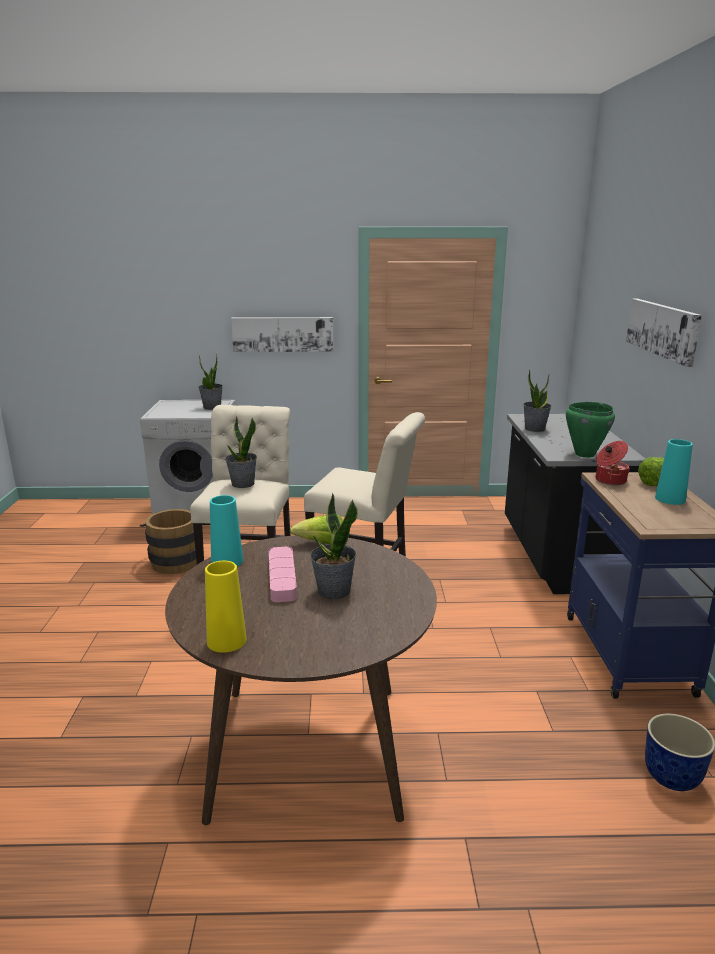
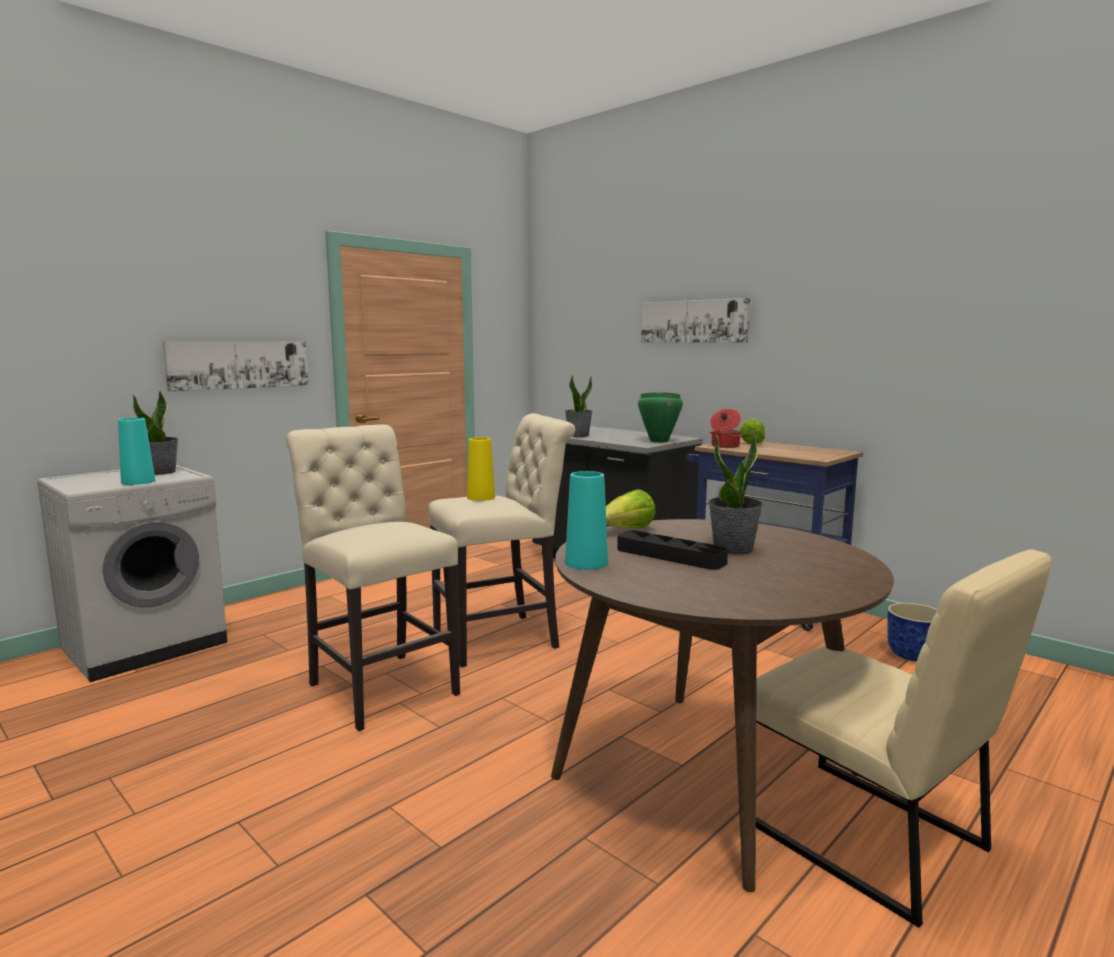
camera: 45 degrees left, 10 degrees down
brown bucket [140,509,197,574] -> none
yellow vase [205,561,247,653] -> yellow vase moved to [467,437,495,501]
potted plant [225,416,257,488] -> none
pink tray [269,547,297,602] -> black tray [617,530,728,570]
turquoise vase [655,439,693,505] -> turquoise vase moved to [118,418,156,485]
none -> beige chair [756,549,1052,928]

